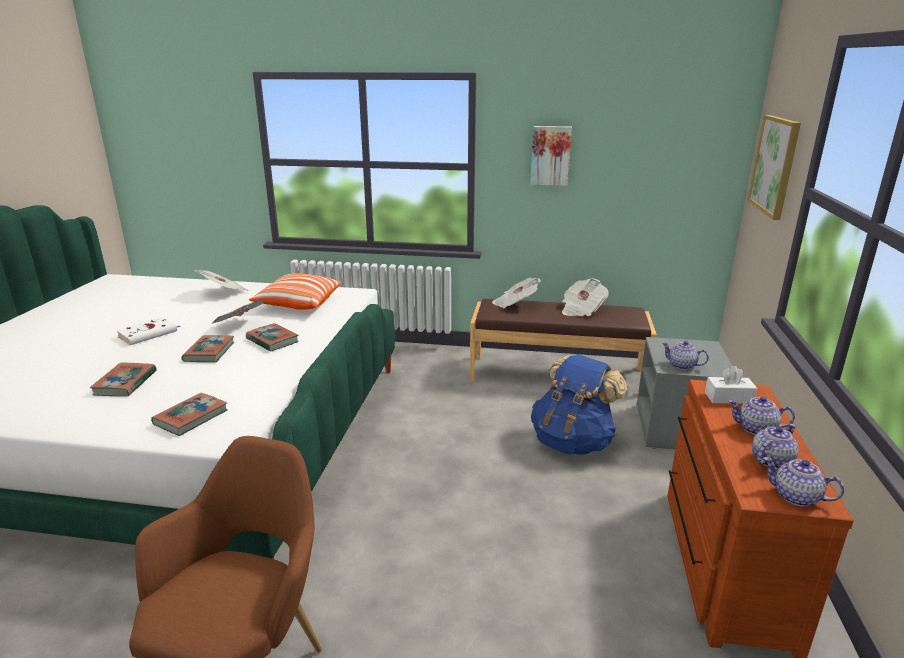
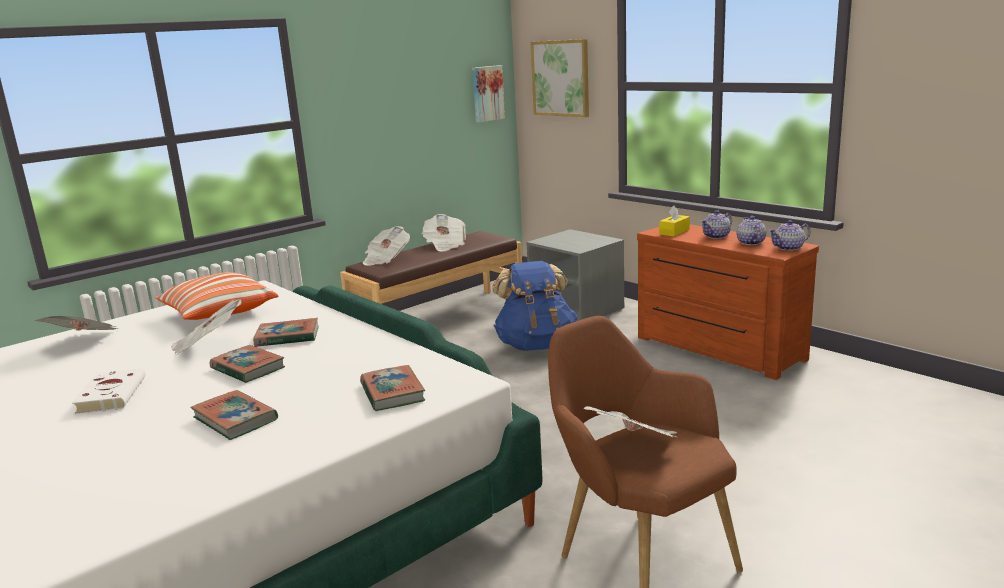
camera: 50 degrees left, 5 degrees down
picture [530,126,572,186] -> picture moved to [472,65,505,122]
teapot [662,341,709,370] -> none
white tissue box [705,366,757,404] -> yellow tissue box [659,206,690,236]
none -> newspaper [584,406,677,438]

